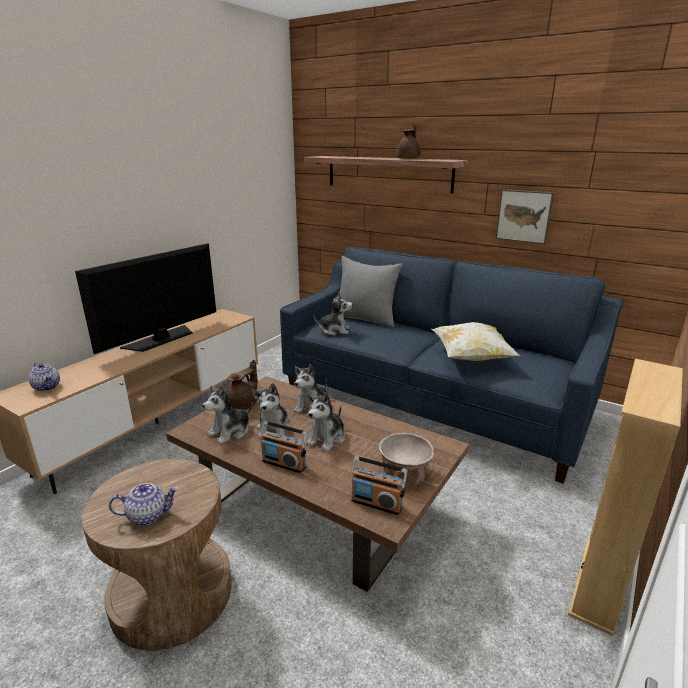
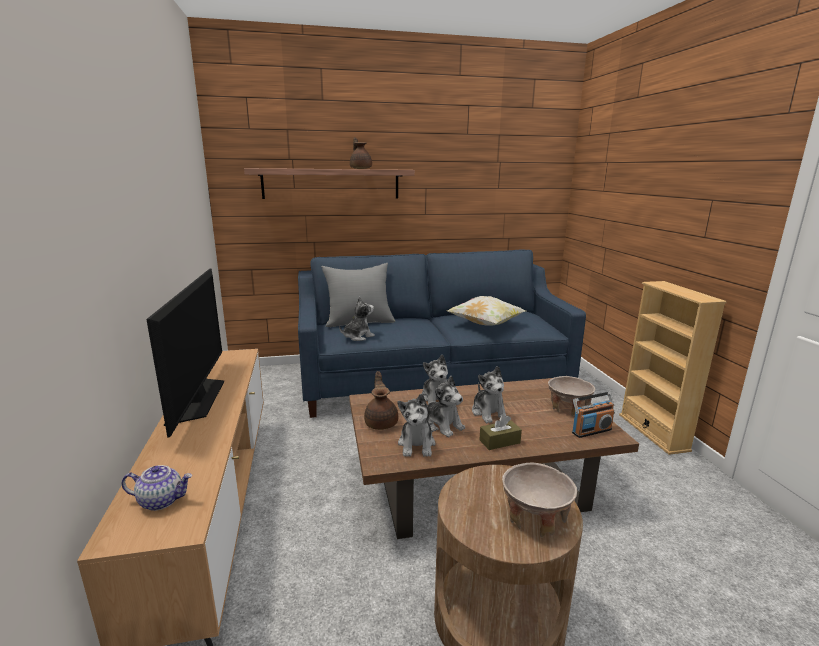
camera: 45 degrees left, 5 degrees down
teapot [109,483,178,526] -> beige bowl [502,462,577,538]
radio [261,421,308,473] -> brown tissue box [479,415,522,450]
picture [496,189,554,244] -> none

